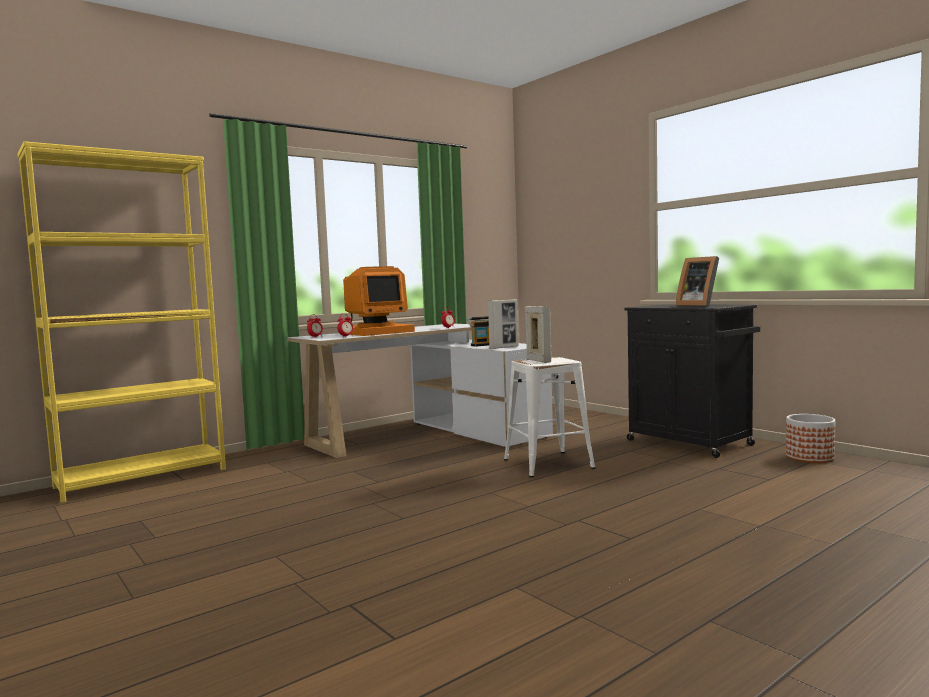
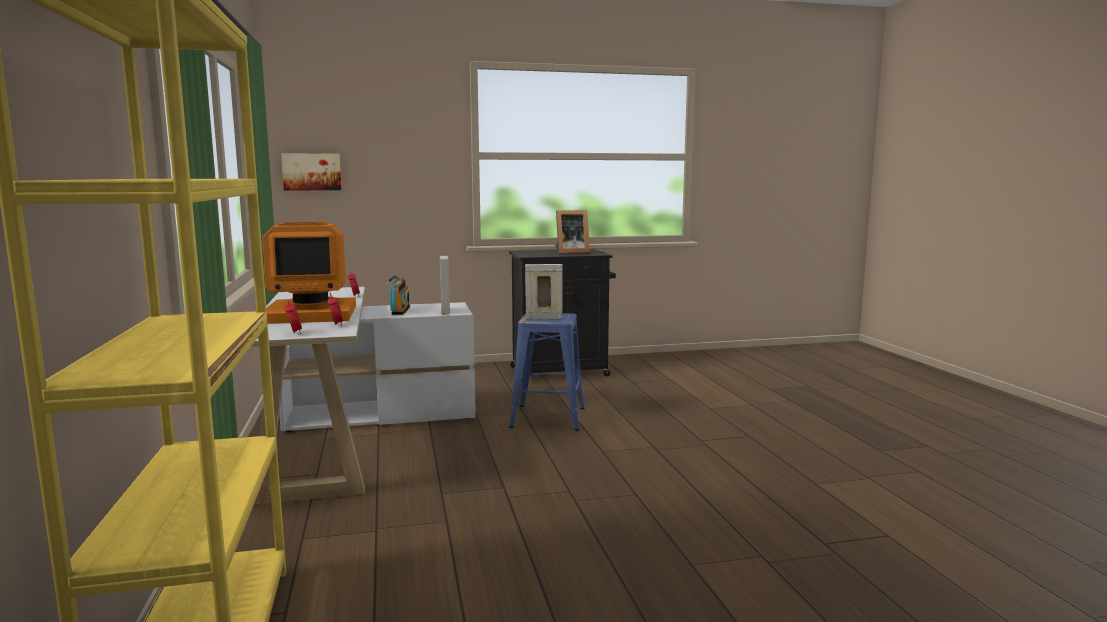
camera: 65 degrees left, 5 degrees up
monitor [339,266,415,336] -> monitor turned 90 degrees clockwise [263,222,356,324]
white stool [504,357,595,477] -> blue stool [509,313,585,431]
planter [786,414,835,463] -> none
none -> picture [281,153,342,190]

